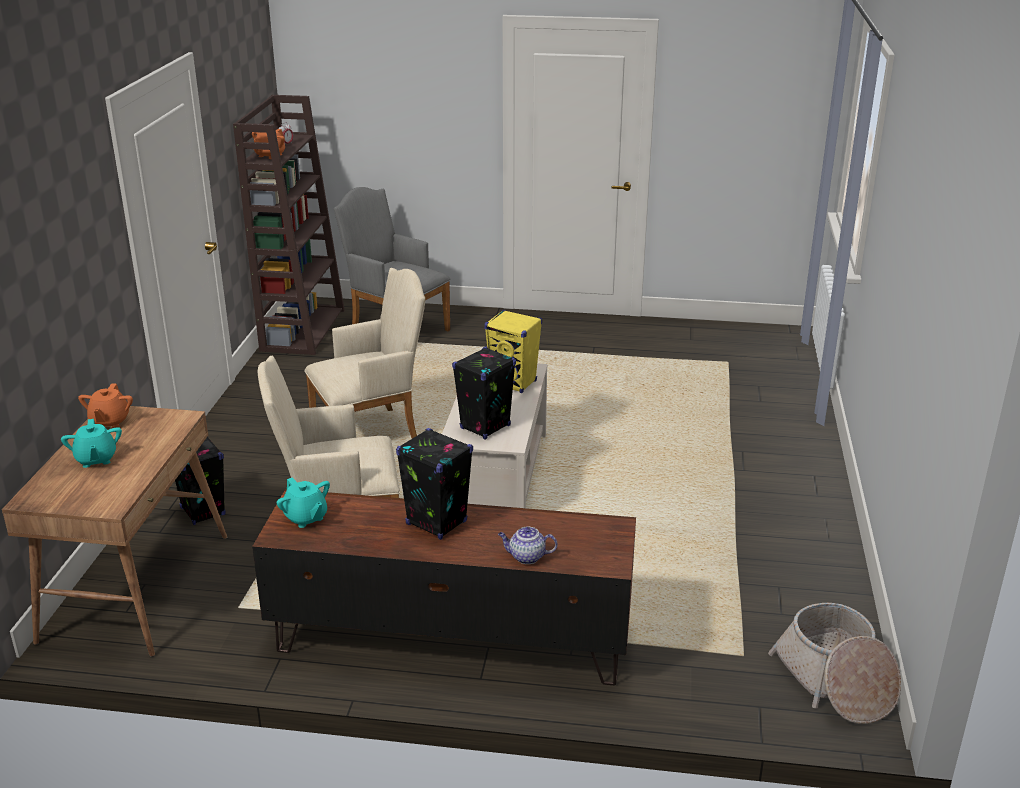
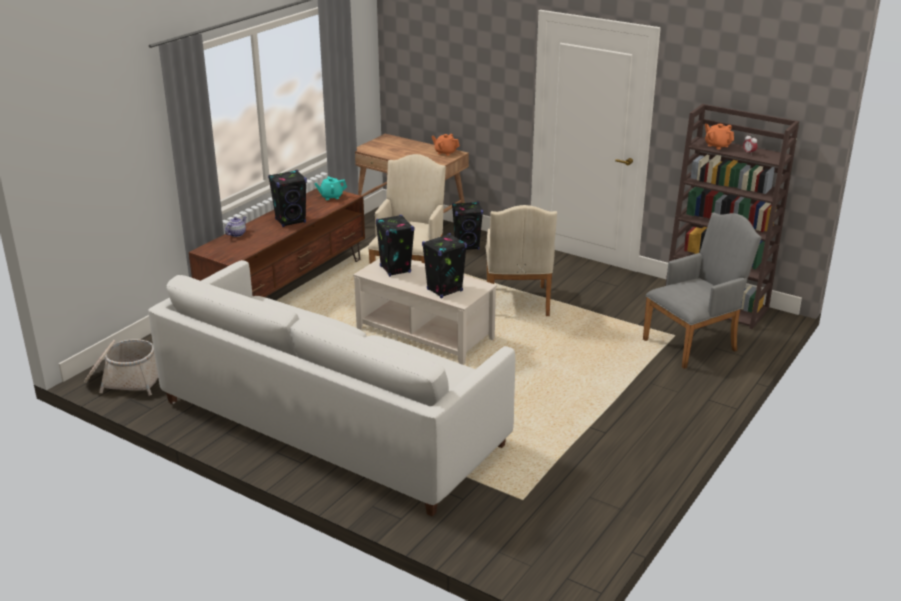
camera: 115 degrees right, 0 degrees up
turquoise teapot [61,419,122,468] -> none
yellow speaker [484,310,542,393] -> black speaker [422,233,467,299]
none -> white sofa [148,260,515,517]

